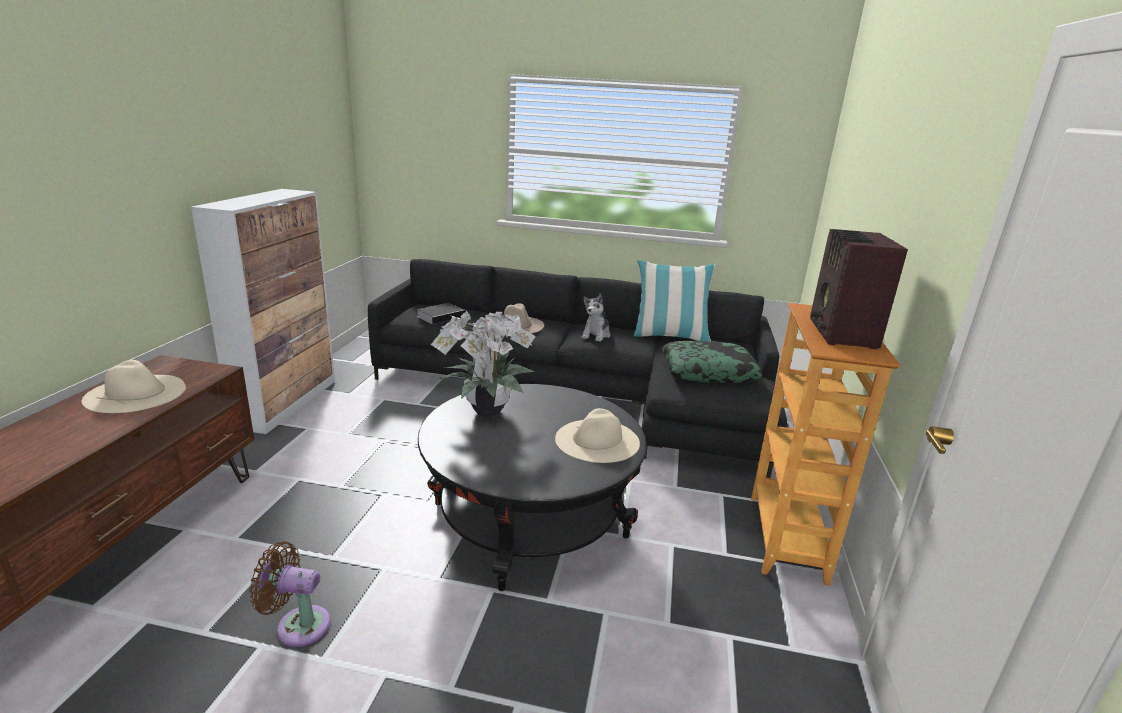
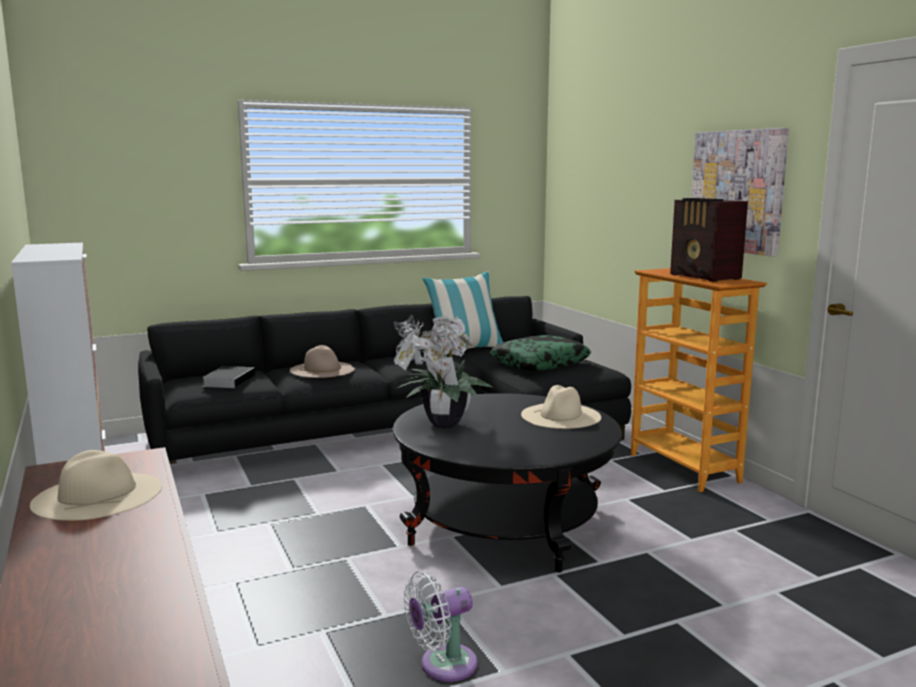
camera: 35 degrees left, 10 degrees down
brown fan [250,541,331,647] -> white fan [403,571,478,682]
none -> picture [691,128,789,257]

